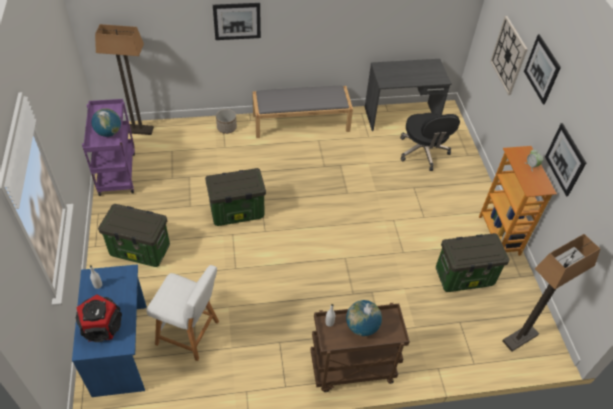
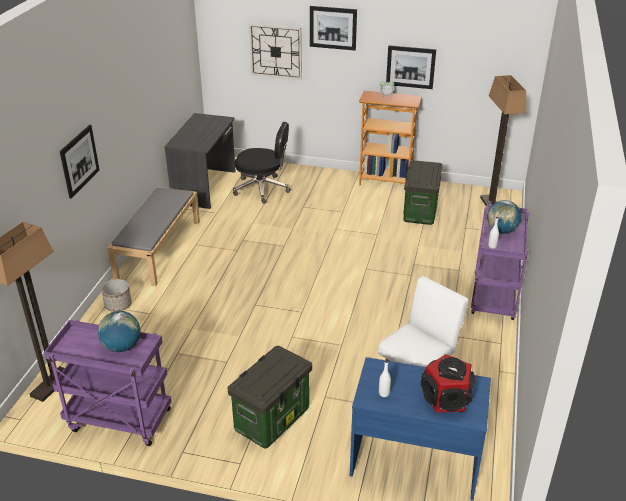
camera: 65 degrees left, 15 degrees down
storage box [205,168,266,226] -> none
brown cart [310,303,410,392] -> purple cart [471,204,529,320]

